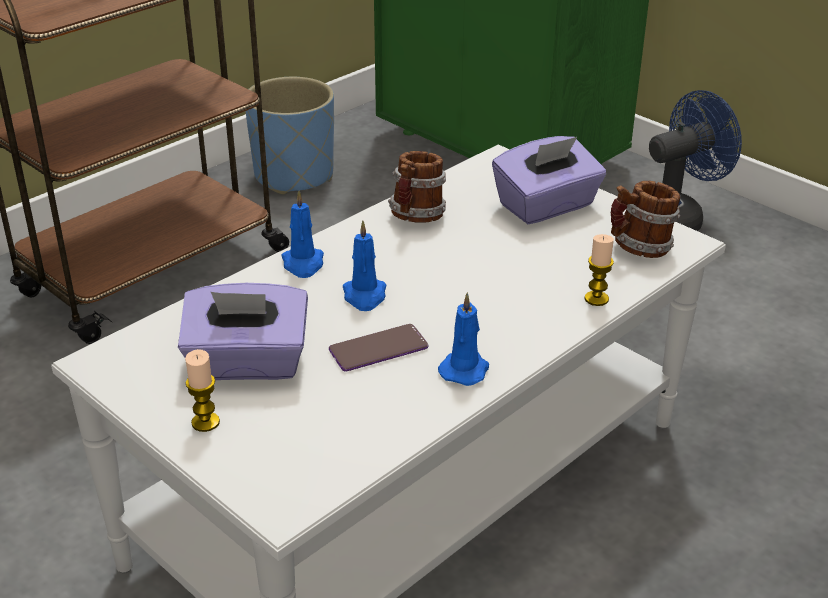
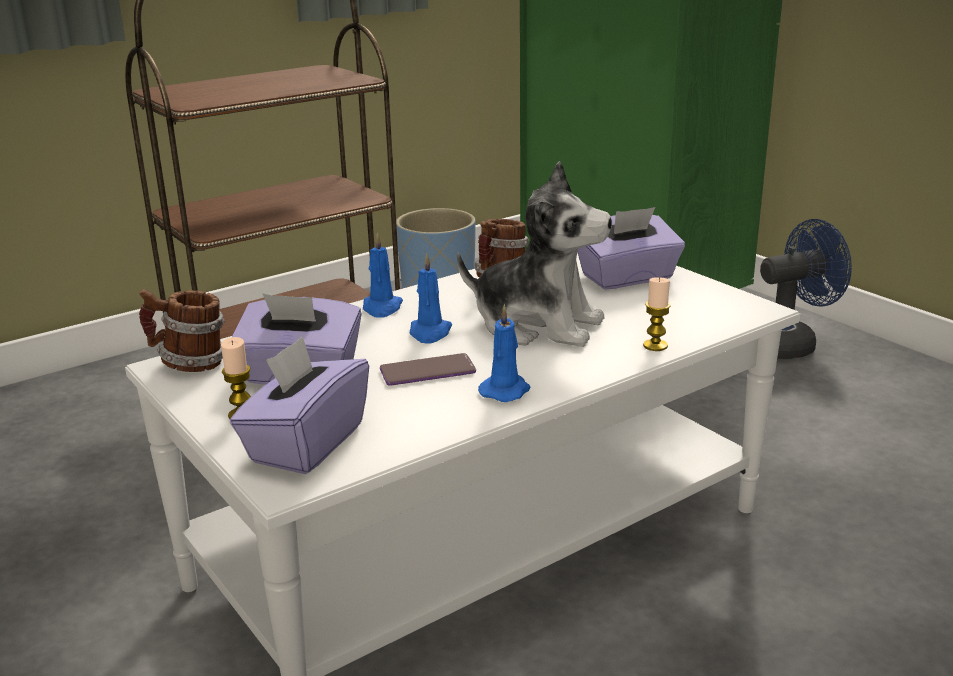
camera: 10 degrees right, 10 degrees down
mug [611,181,680,258] -> mug moved to [139,289,225,372]
none -> purple tissue box [230,336,369,474]
none -> plush toy [457,161,612,347]

